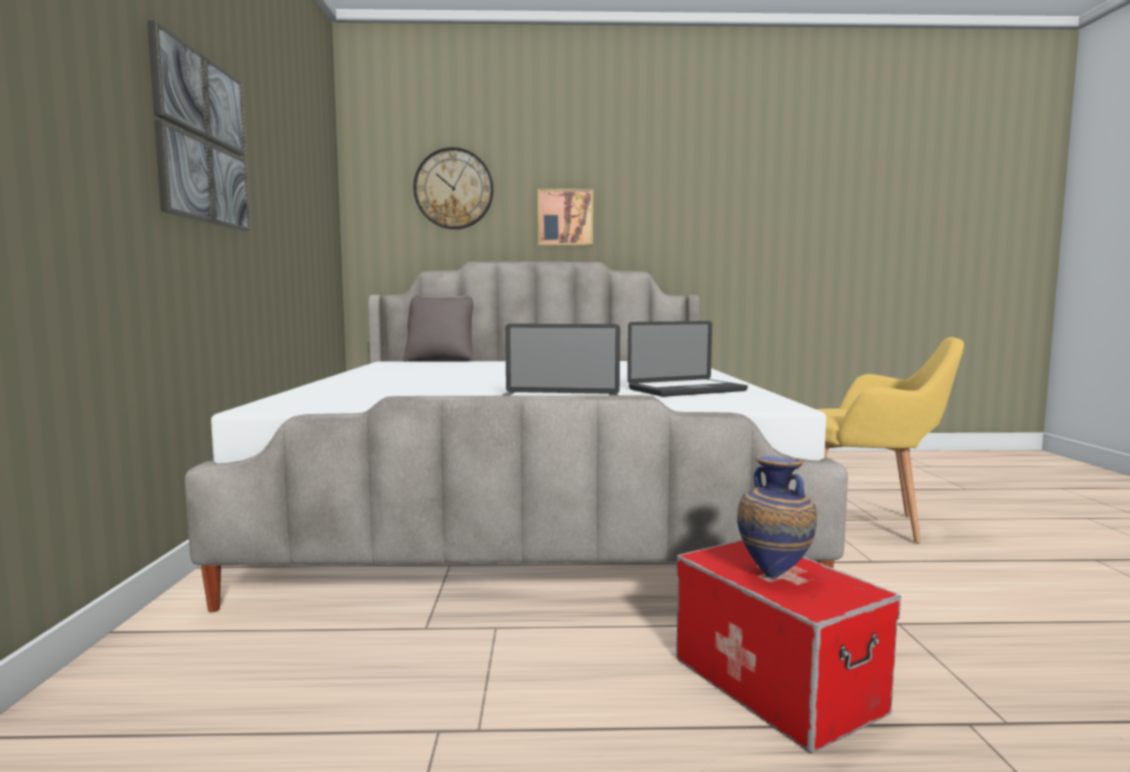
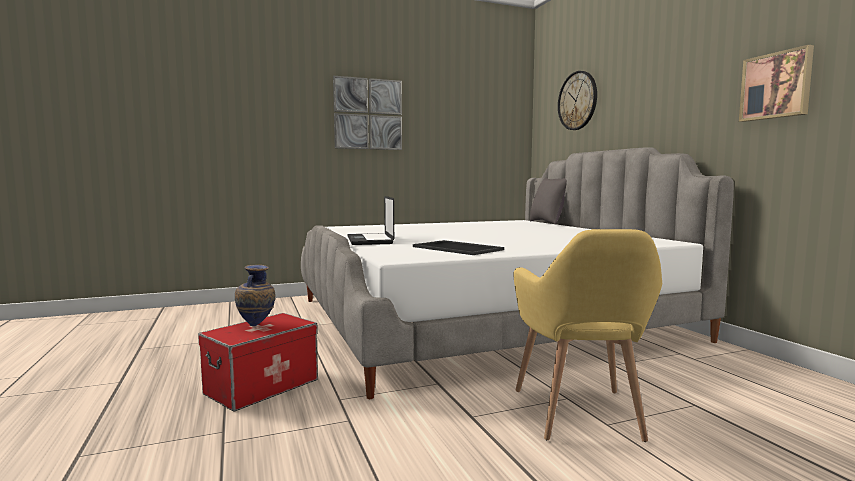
camera: 70 degrees right, 0 degrees up
picture [538,189,593,246] -> picture moved to [739,45,814,122]
laptop [627,321,748,397] -> tray [413,240,504,255]

